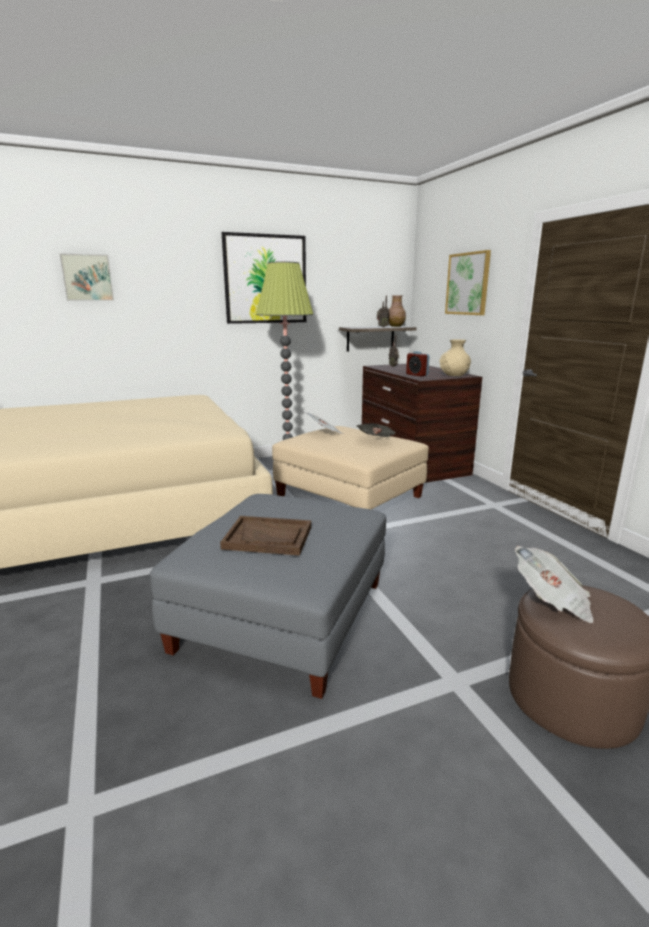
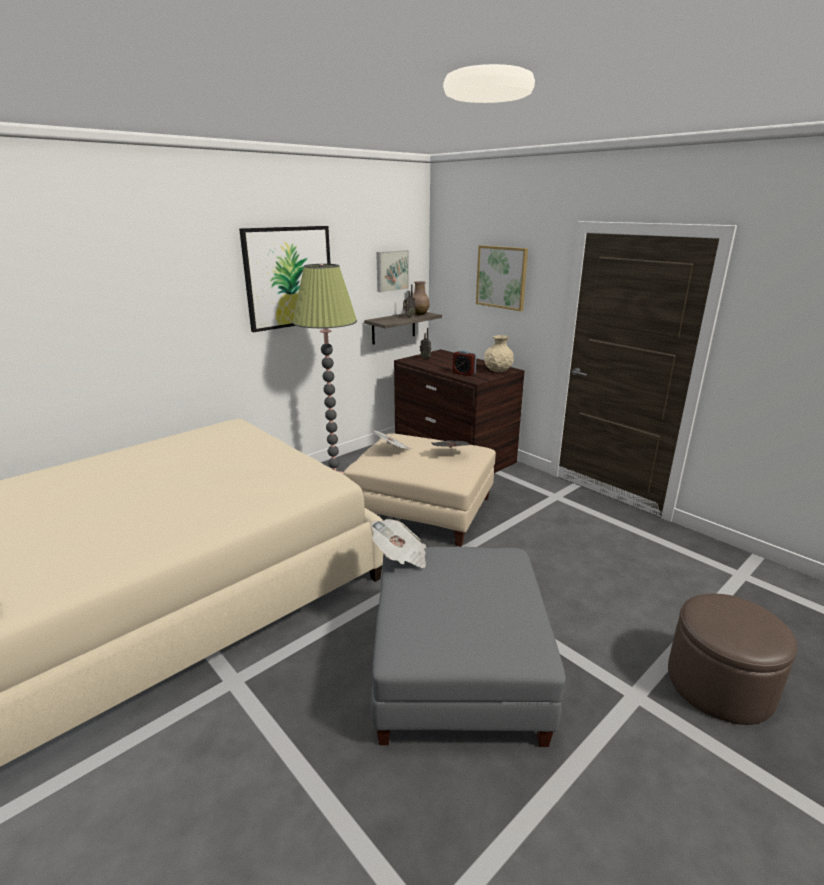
camera: 20 degrees left, 5 degrees up
picture [59,253,114,301] -> picture moved to [376,250,409,292]
brown tray [220,516,311,556] -> none
newspaper [515,546,594,623] -> newspaper moved to [371,519,426,568]

